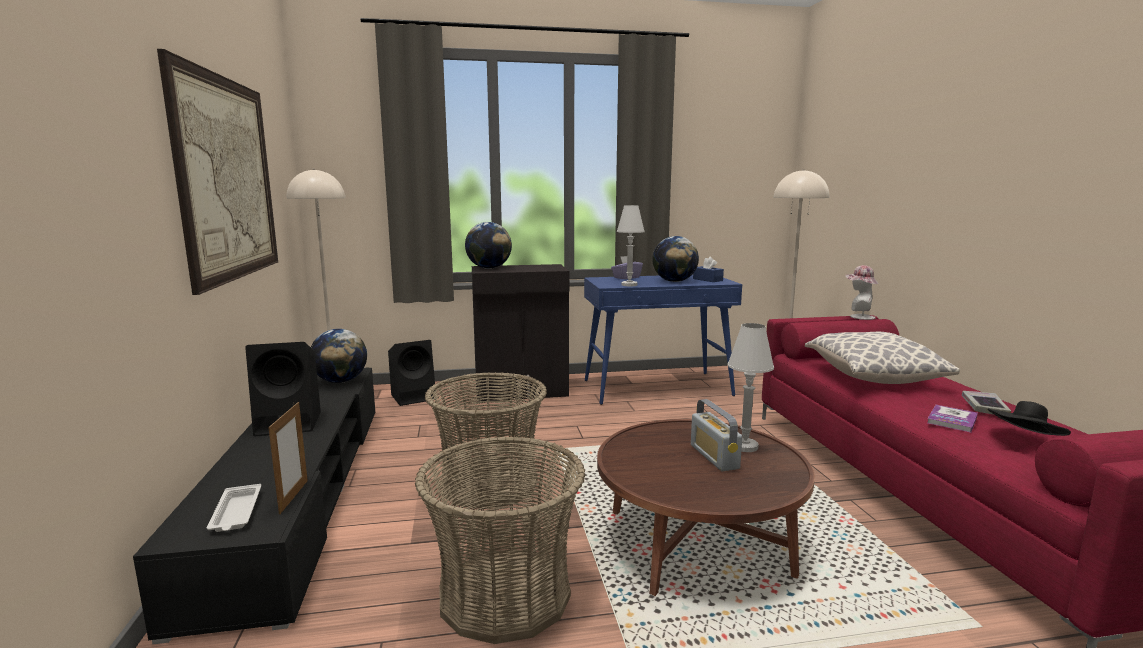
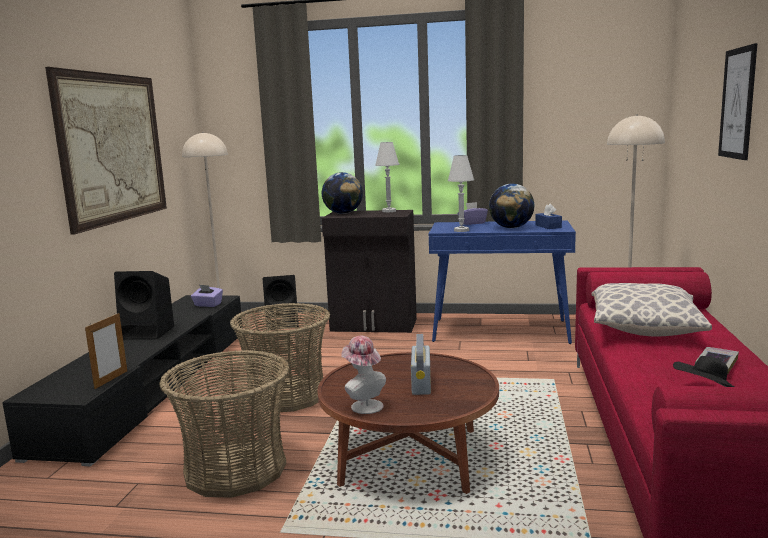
camera: 20 degrees right, 0 degrees up
white tray [207,484,261,532] -> none
globe [311,329,367,383] -> purple tissue box [191,285,223,307]
white table lamp [727,323,774,452] -> white table lamp moved to [375,142,399,212]
hat [845,265,878,320] -> hat moved to [341,336,386,414]
book [927,405,978,433] -> none
none -> picture [718,43,757,160]

